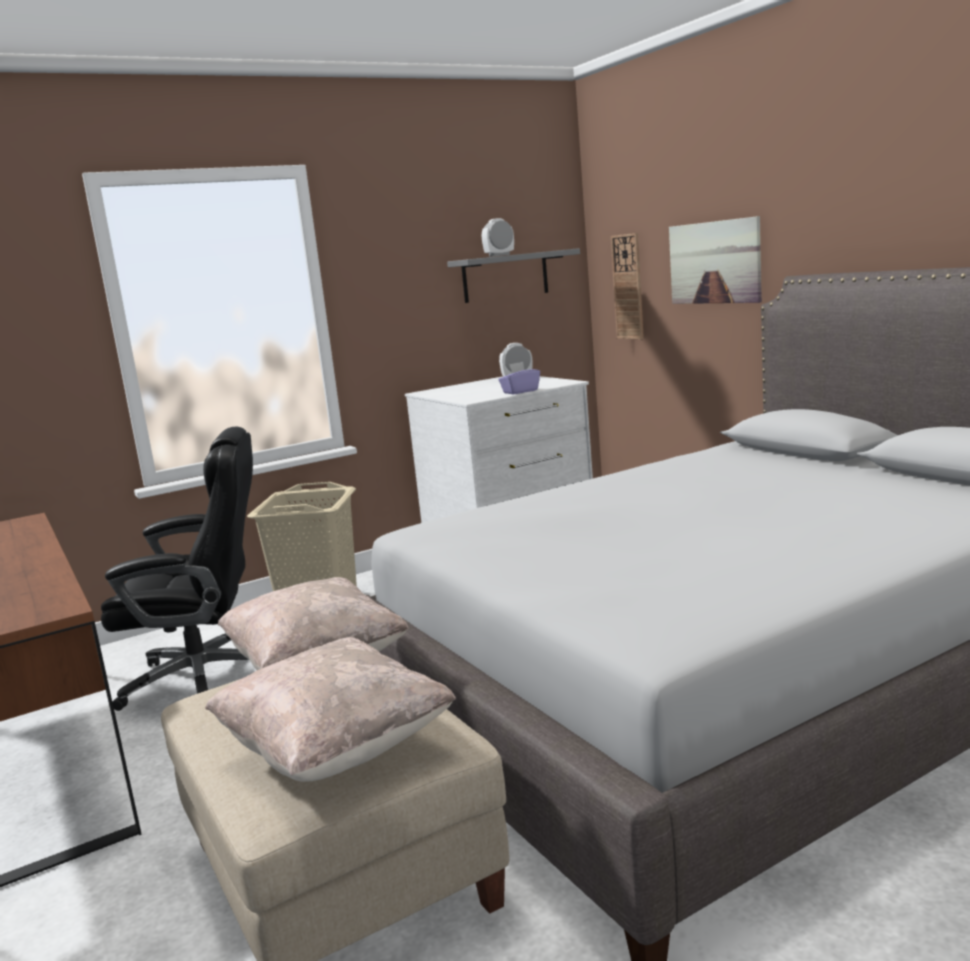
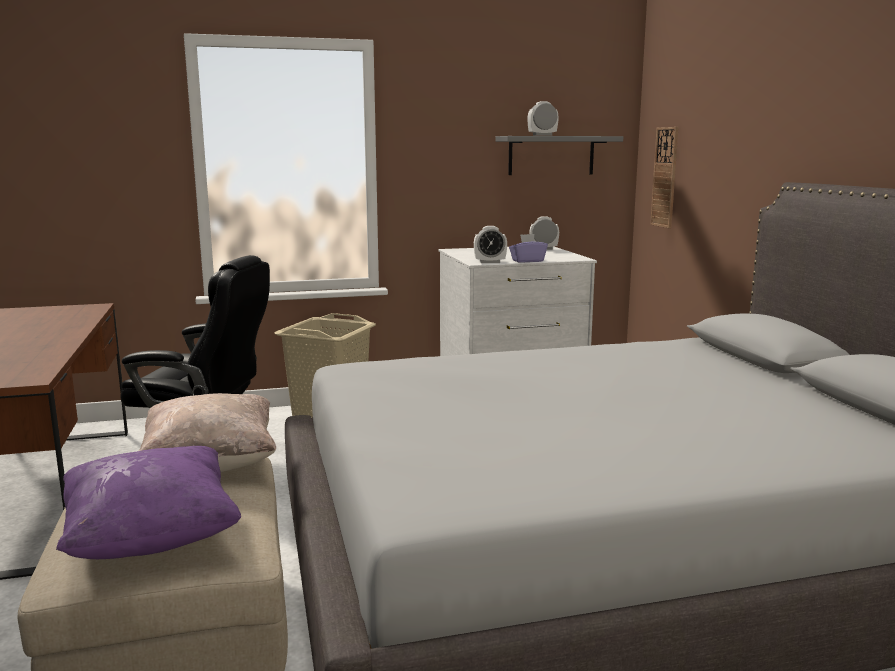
camera: 15 degrees right, 0 degrees up
beige pillow [205,637,456,782] -> purple pillow [56,446,241,559]
picture [669,216,762,304] -> none
none -> alarm clock [474,226,507,263]

